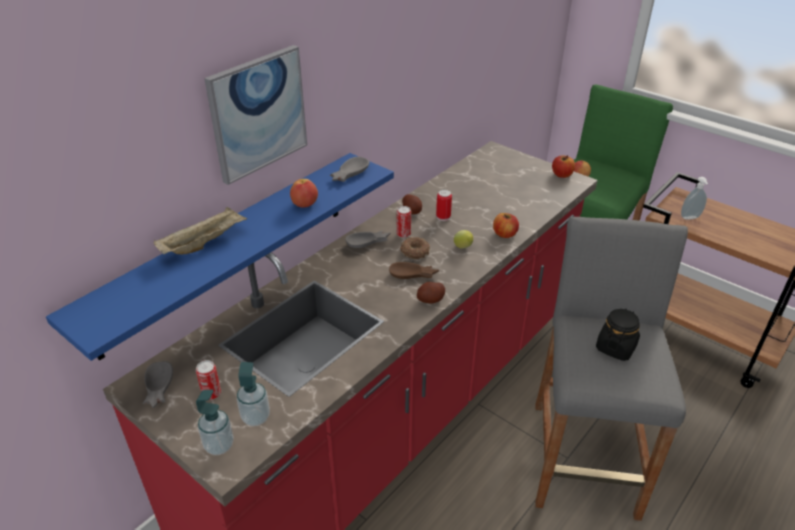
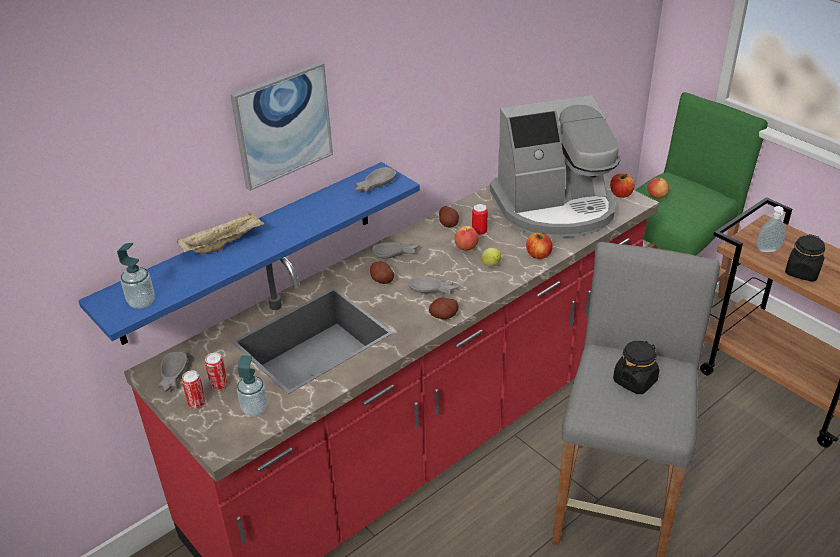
camera: 10 degrees right, 0 degrees up
soap dispenser [196,390,234,455] -> soap dispenser moved to [117,243,154,309]
apple [290,179,318,208] -> apple moved to [455,226,479,251]
brown bowl [389,262,439,279] -> grey bowl [409,276,458,294]
can [397,206,411,238] -> can moved to [182,370,206,408]
donut [400,237,430,259] -> none
none -> potato [370,261,394,284]
none -> coffee machine [490,95,621,238]
none -> black jar [785,234,825,281]

